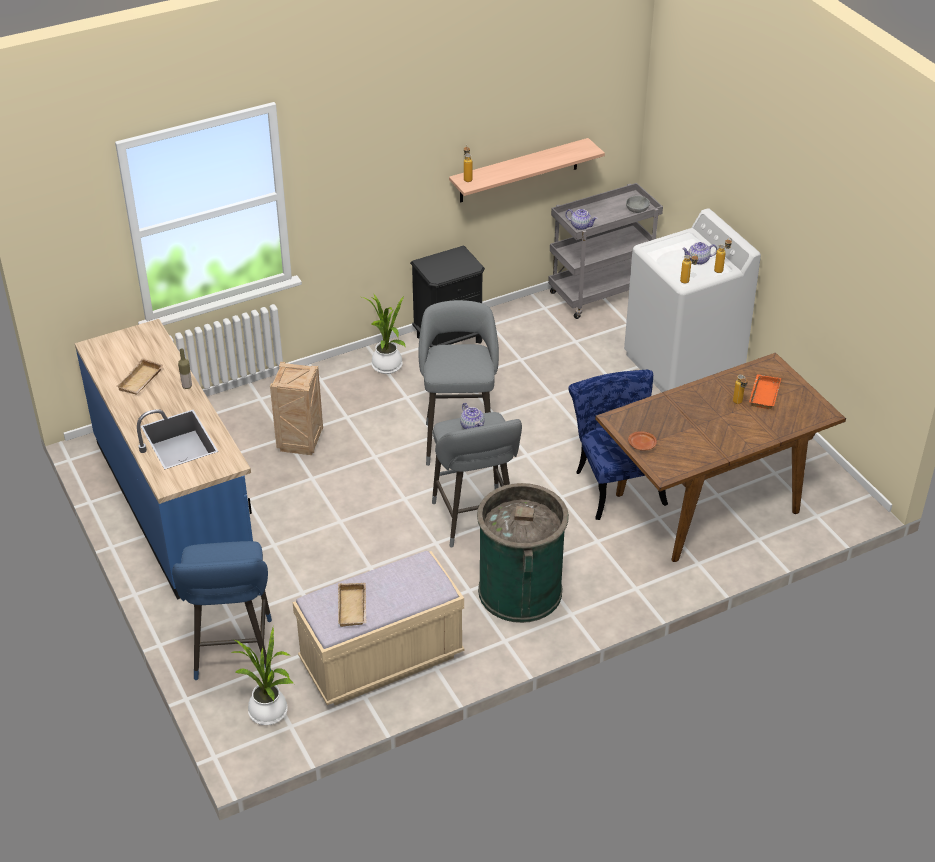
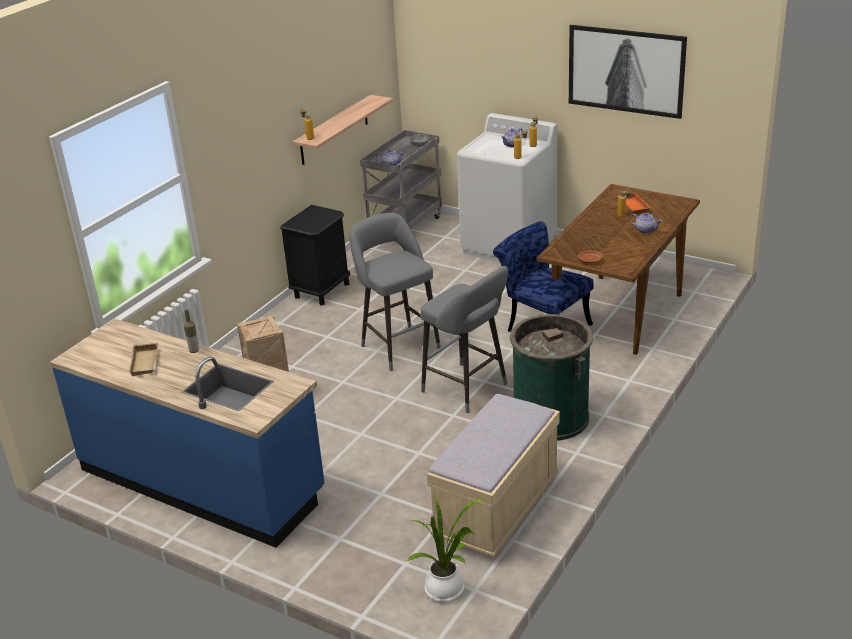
camera: 30 degrees left, 10 degrees down
blue stool [172,541,272,680] -> none
beige tray [338,583,366,627] -> none
potted plant [362,293,405,374] -> none
teapot [460,403,484,429] -> teapot moved to [630,213,662,234]
none -> picture [569,25,687,119]

